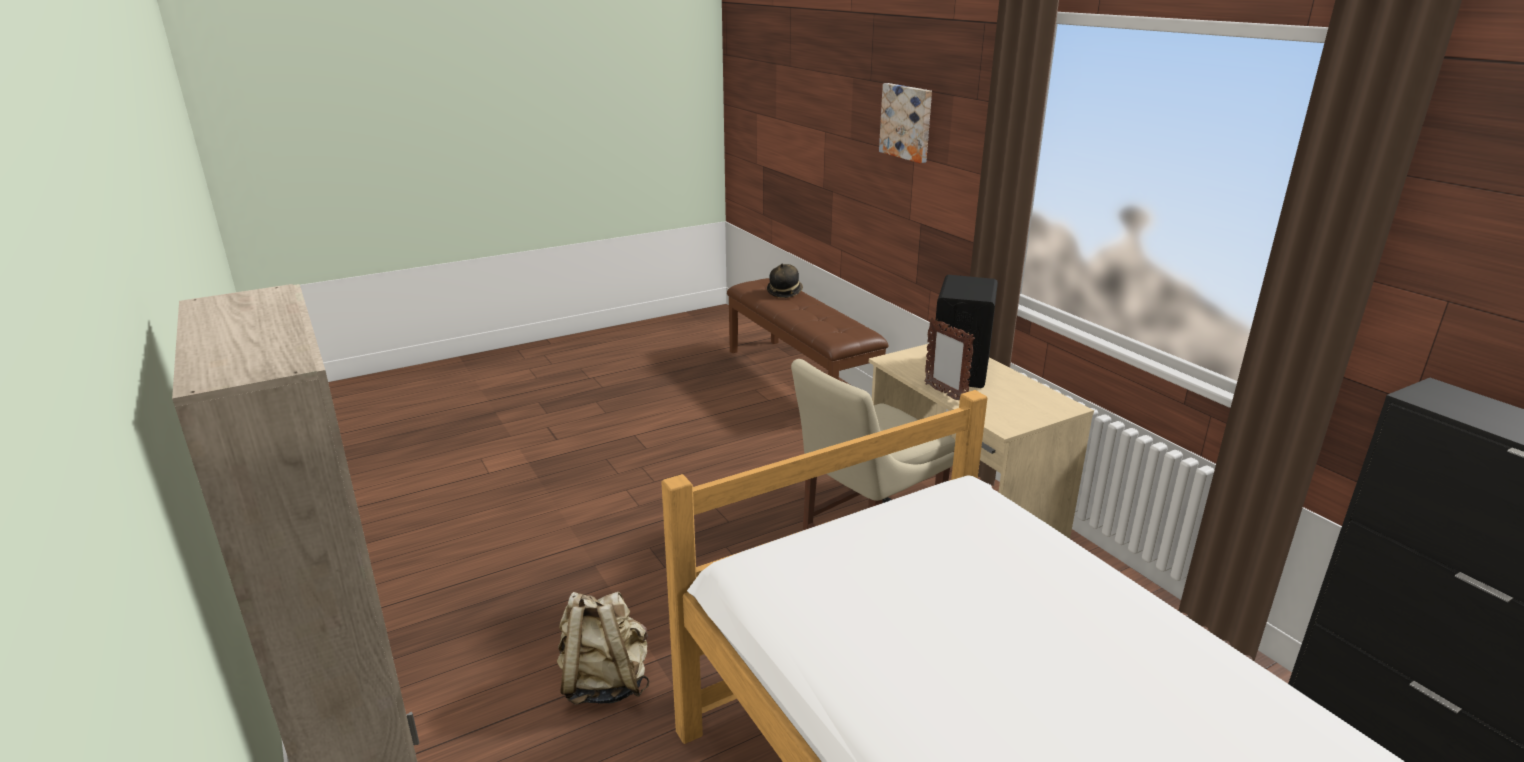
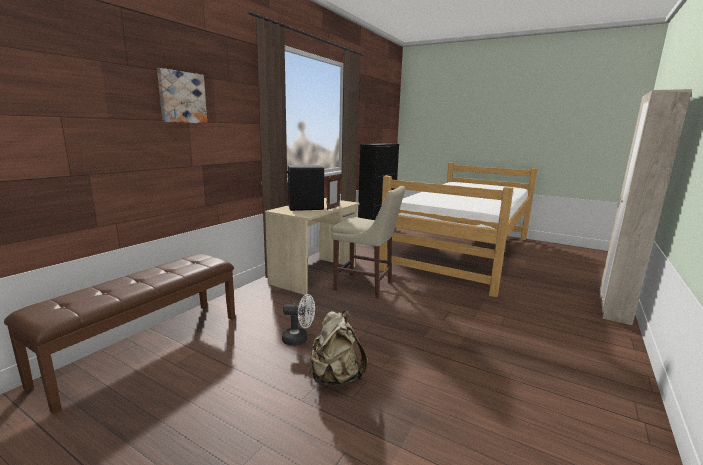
camera: 120 degrees left, 10 degrees down
beige backpack [557,592,649,705] -> beige backpack moved to [310,311,367,385]
hat [767,264,803,298] -> none
none -> white fan [282,294,315,346]

